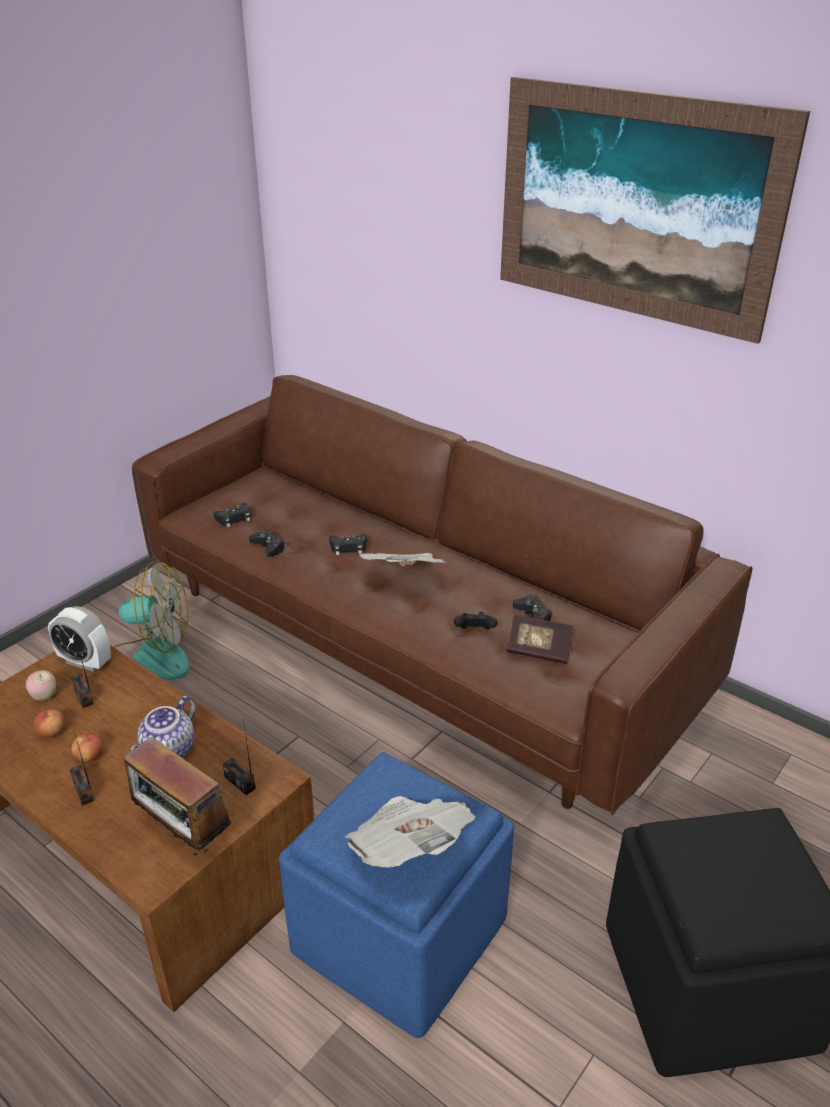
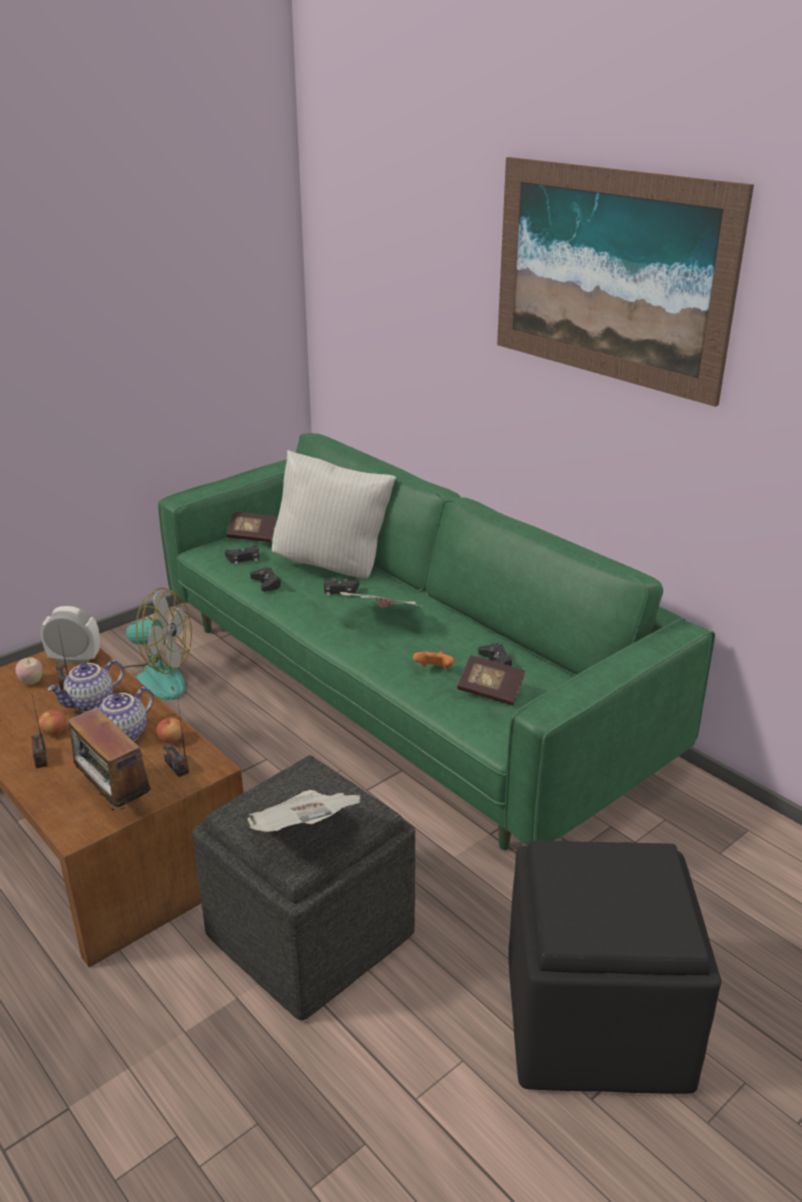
camera: 10 degrees right, 5 degrees down
apple [34,709,64,737] -> apple moved to [156,718,184,743]
alarm clock [48,606,111,672] -> alarm clock turned 150 degrees clockwise [40,606,100,664]
brown sofa [132,375,753,815] -> green sofa [158,433,715,850]
blue ottoman [279,752,514,1038] -> grey ottoman [192,755,415,1020]
black game controller [454,612,498,630] -> orange game controller [413,651,454,669]
none -> teapot [47,660,124,712]
none -> book [226,512,276,542]
none -> white pillow [272,450,396,579]

